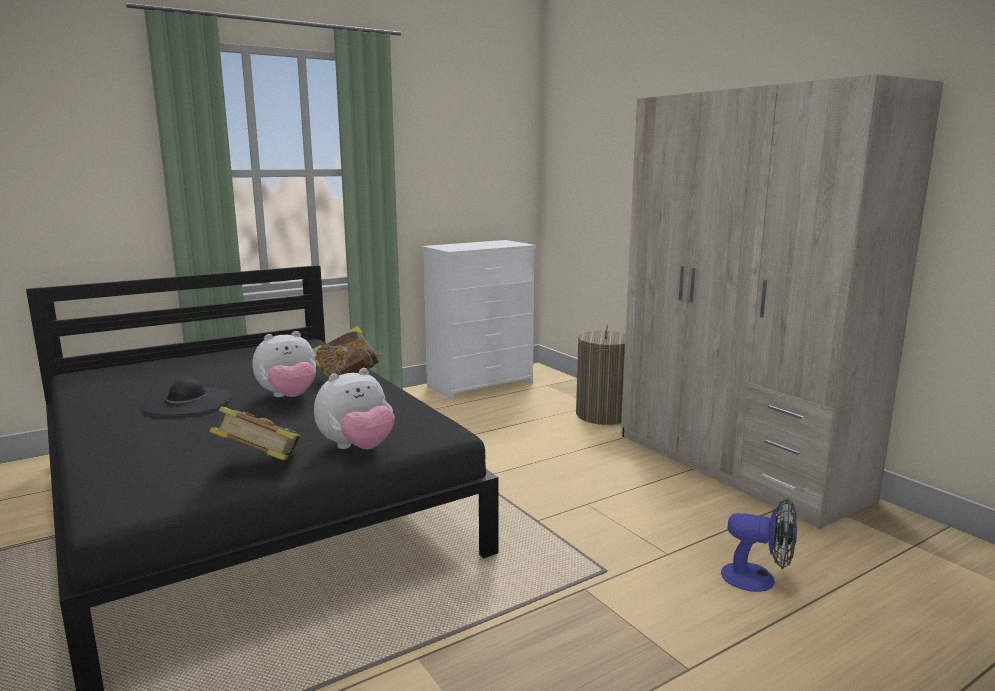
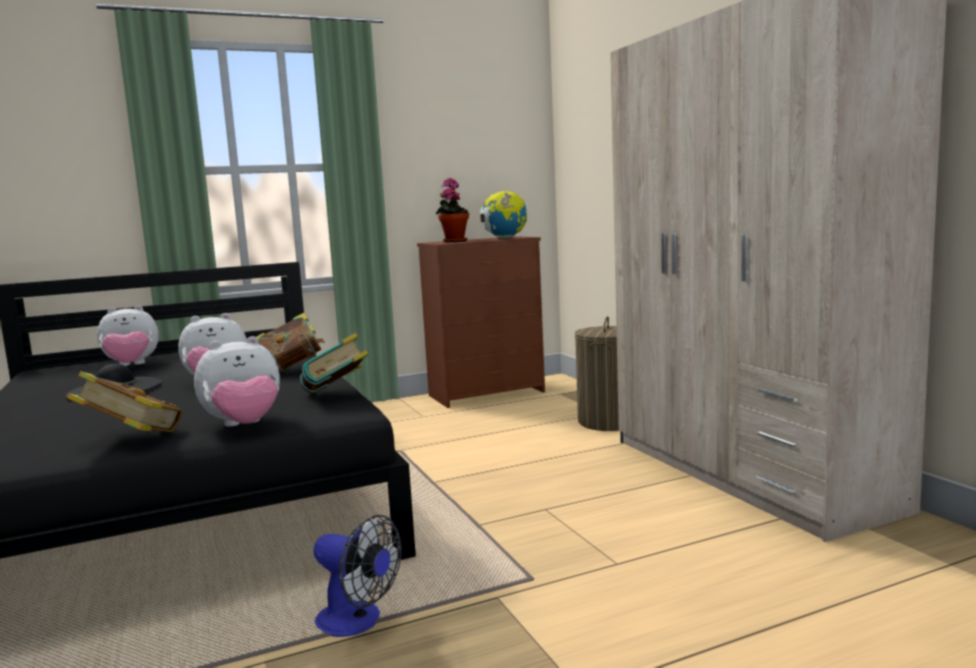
camera: 10 degrees right, 5 degrees down
white dresser [422,240,536,400] -> brown dresser [417,236,545,408]
fan [721,498,797,592] -> fan moved to [313,515,402,637]
none -> plush toy [97,305,159,366]
none -> book [300,333,368,394]
none -> potted plant [436,178,470,242]
none -> globe [480,191,527,238]

